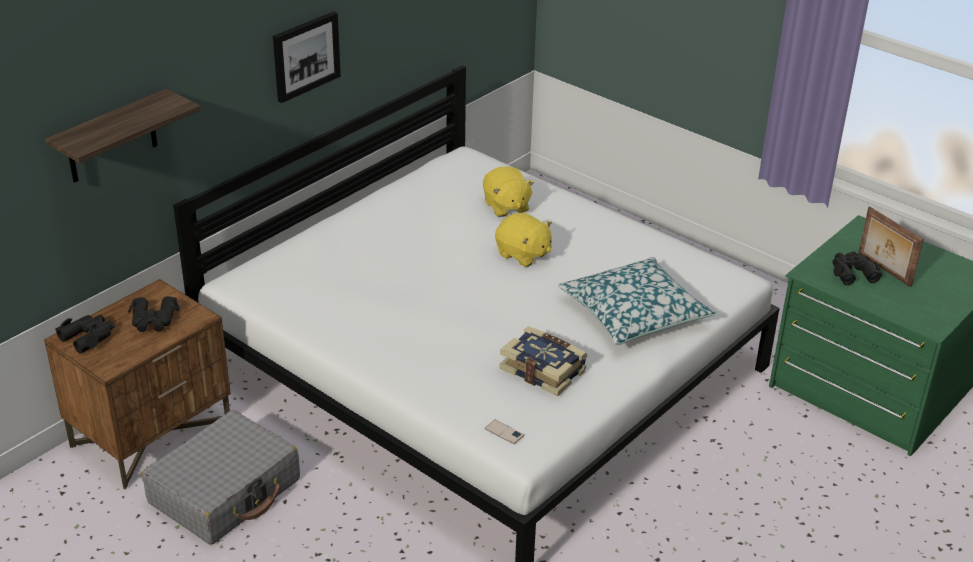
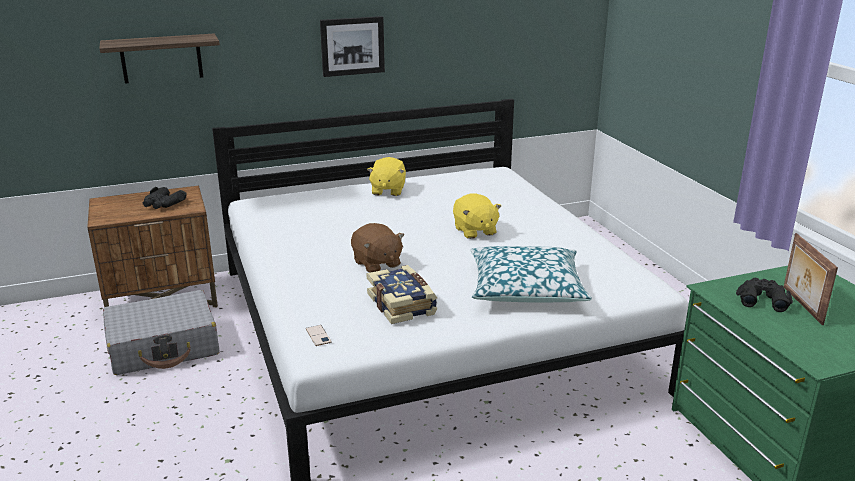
camera: 30 degrees right, 10 degrees down
black binoculars [55,314,115,354] -> none
yellow plush toy [483,167,535,217] -> yellow plush toy moved to [367,157,406,196]
none -> brown plush toy [351,223,404,273]

